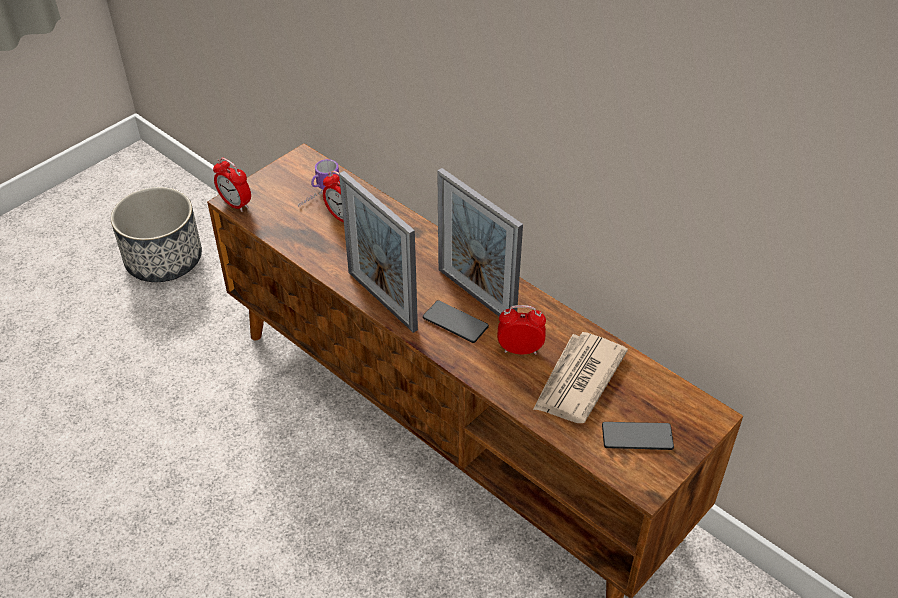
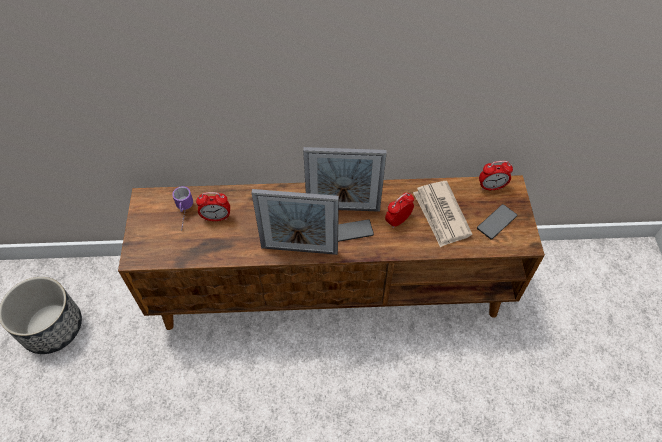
camera: 45 degrees left, 10 degrees up
alarm clock [213,158,251,212] -> alarm clock moved to [479,161,513,191]

